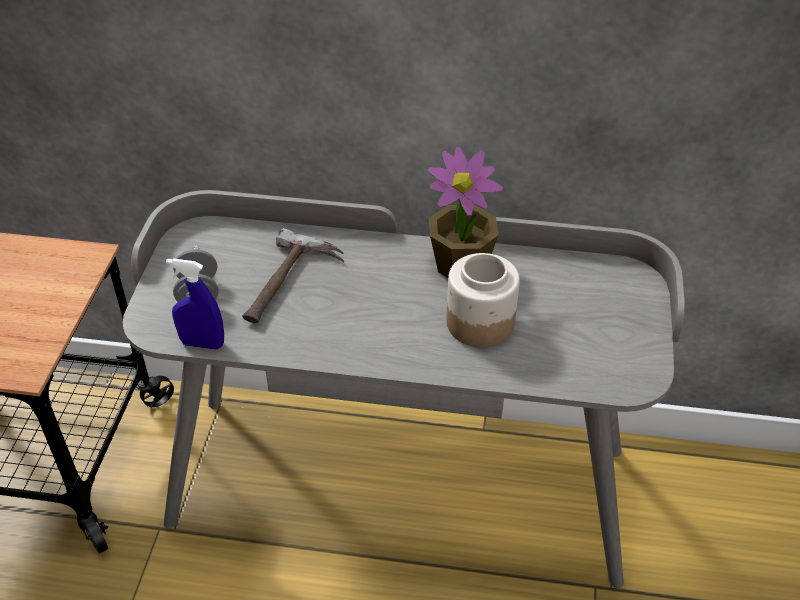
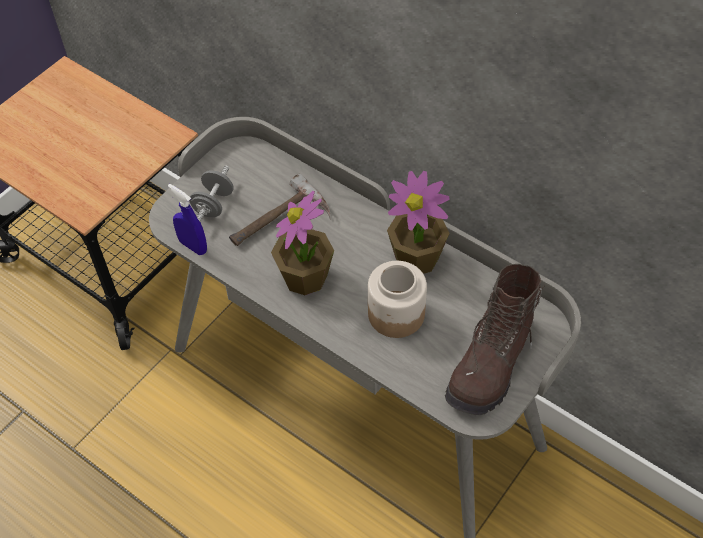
camera: 30 degrees right, 10 degrees up
none -> potted plant [271,191,334,295]
none -> brown boot [445,264,545,415]

